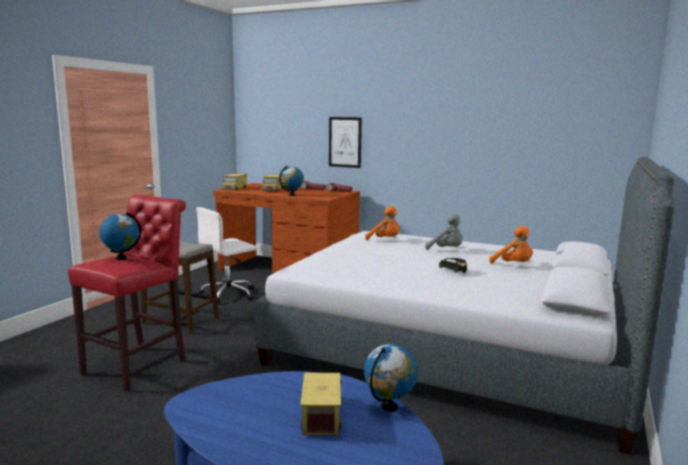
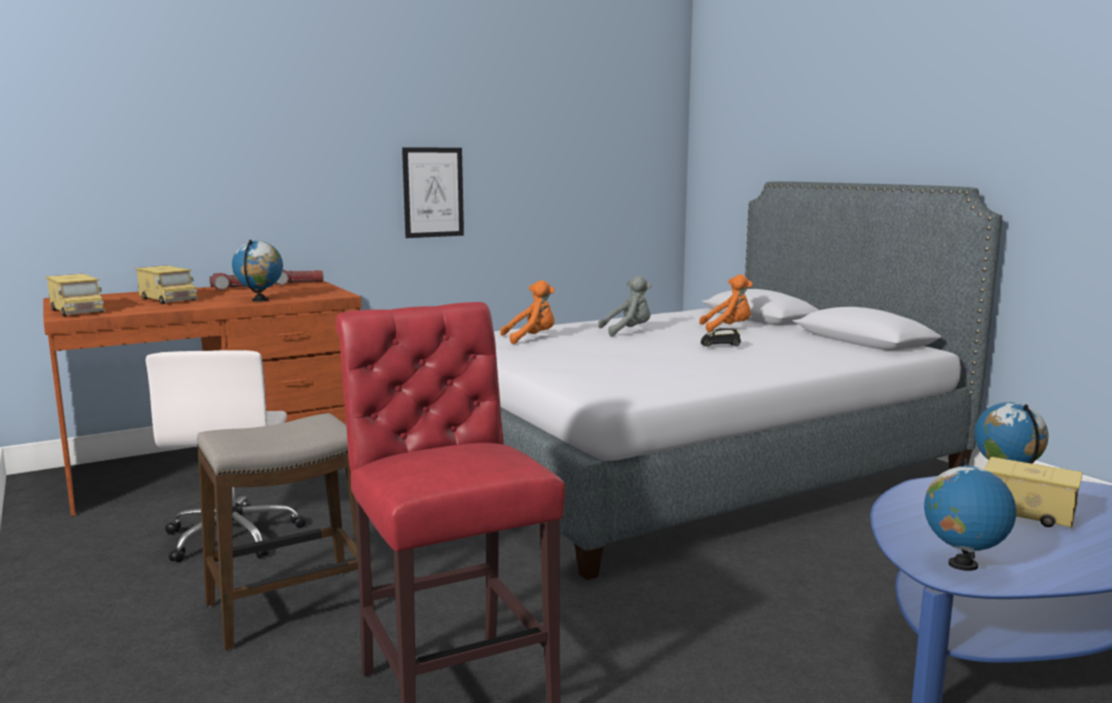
camera: 55 degrees left, 0 degrees up
globe [99,212,141,260] -> globe moved to [924,459,1016,571]
picture [329,117,362,168] -> picture moved to [402,147,464,238]

